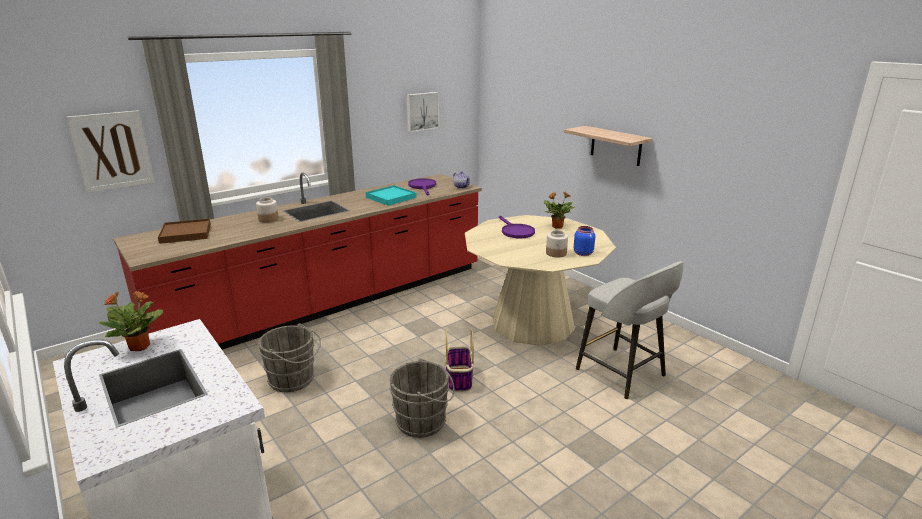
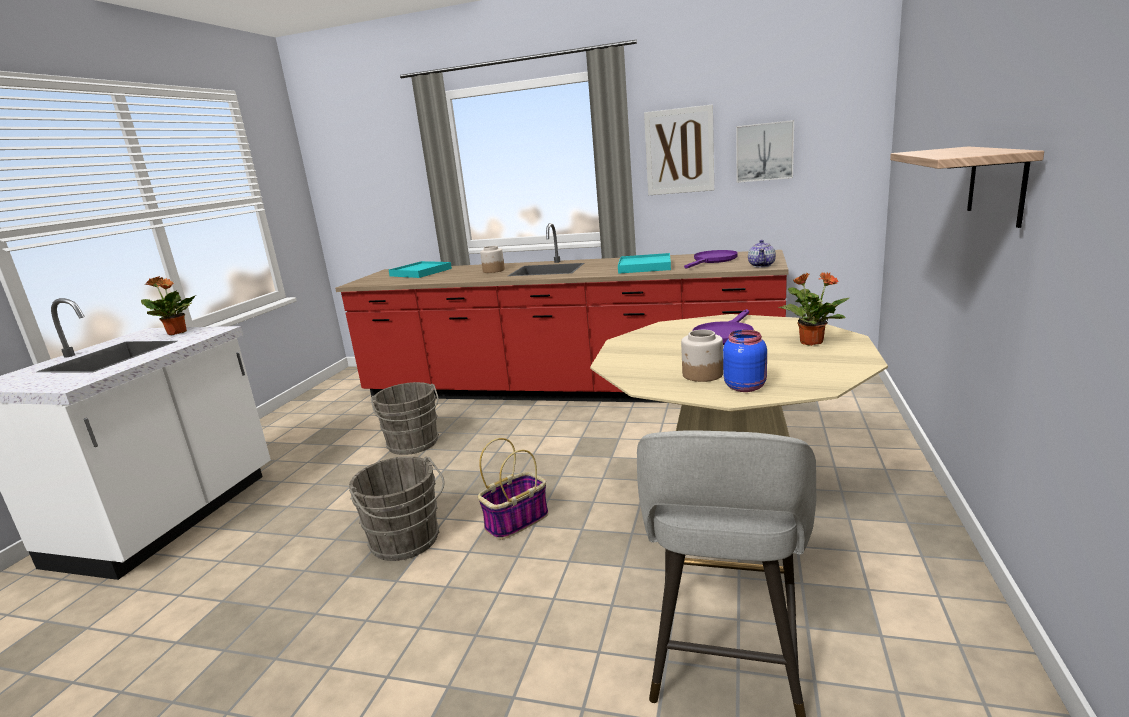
camera: 55 degrees right, 5 degrees down
picture [66,110,155,193] -> picture moved to [644,104,714,195]
brown tray [158,218,211,244] -> turquoise tray [389,261,452,278]

